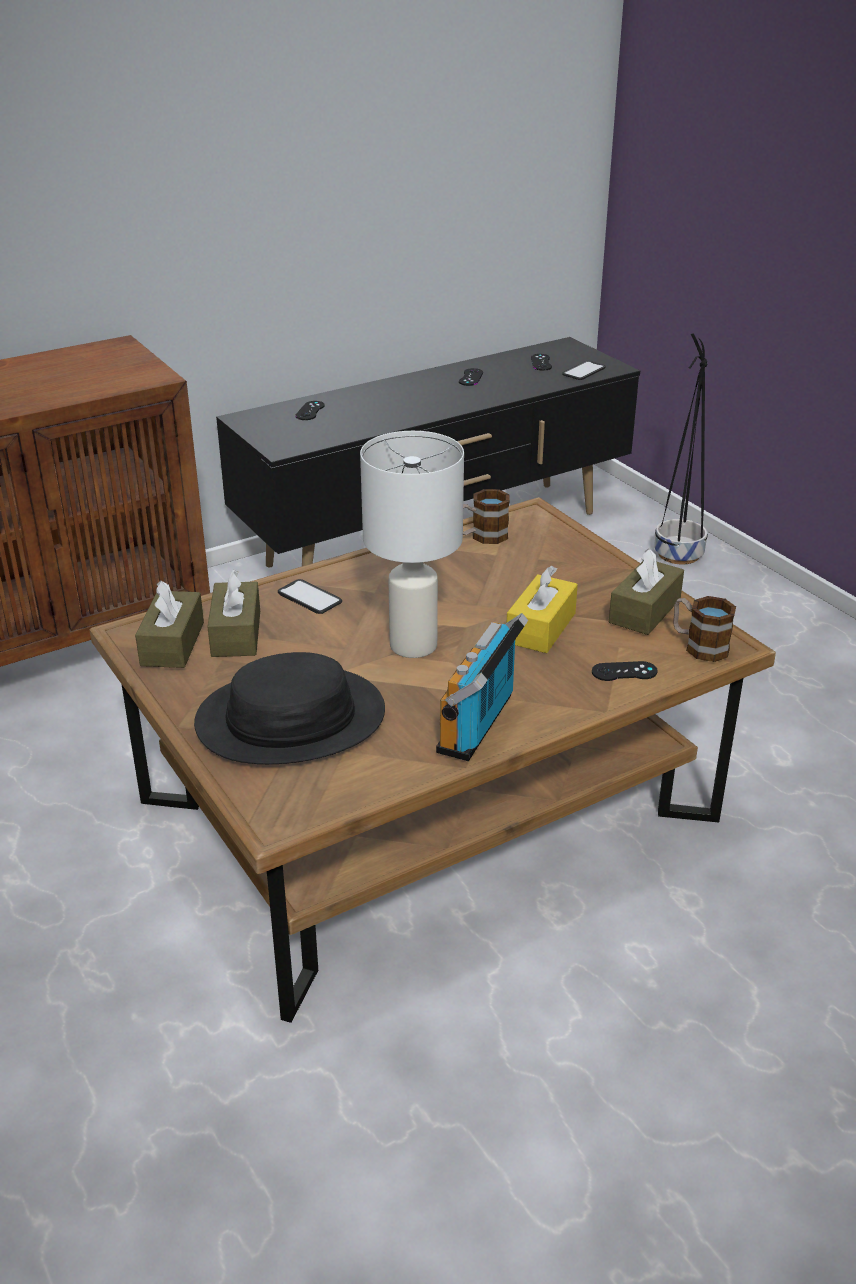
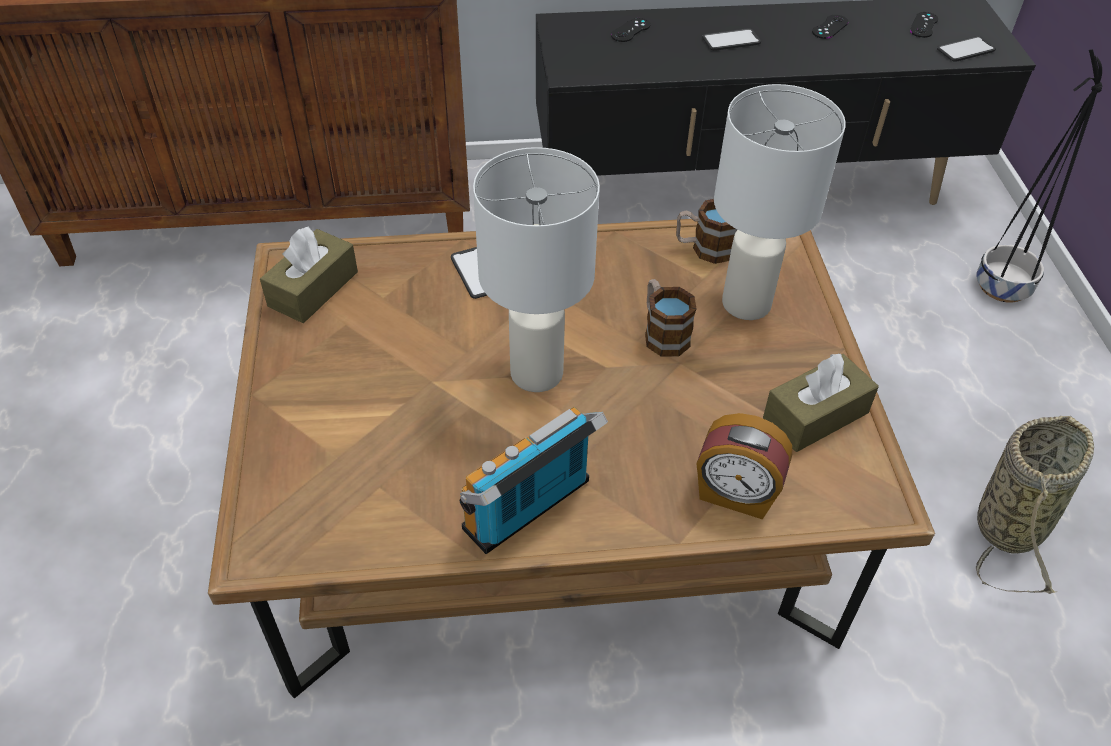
camera: 25 degrees right, 15 degrees up
black hat [194,652,385,764] -> none
brown tissue box [207,570,260,657] -> none
yellow tissue box [507,565,578,653] -> none
black game controller [592,661,658,681] -> alarm clock [696,413,792,519]
mug [673,596,736,662] -> mug moved to [645,279,696,357]
none -> phone [702,28,761,51]
none -> white table lamp [714,84,846,320]
none -> basket [976,416,1094,594]

